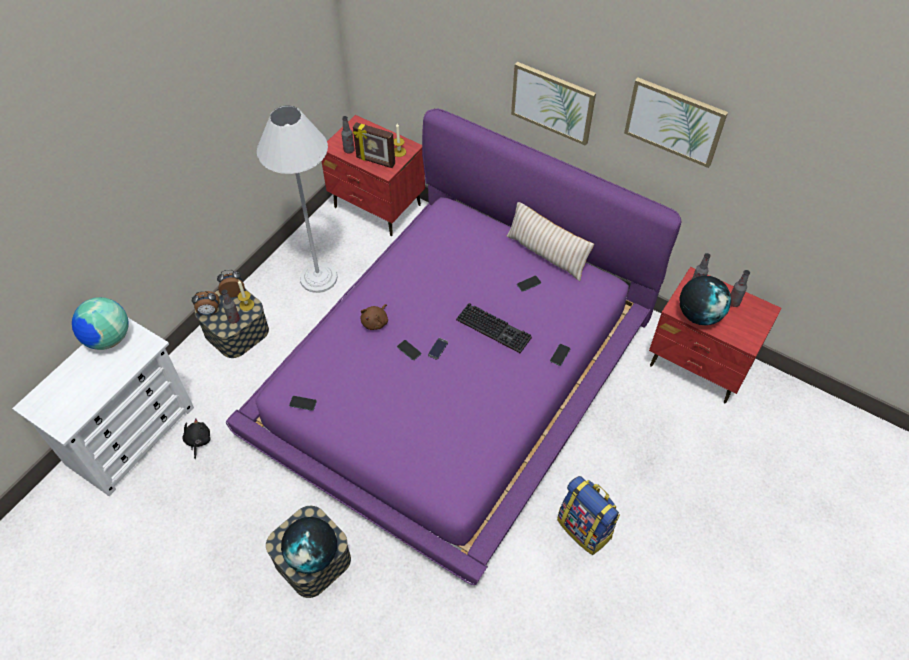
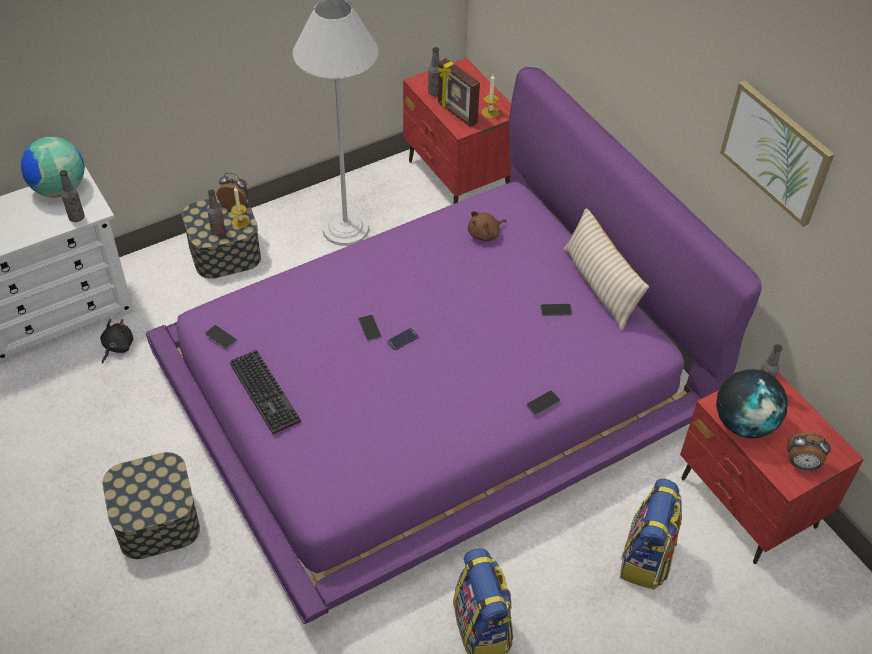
camera: 25 degrees right, 5 degrees down
alarm clock [192,291,220,315] -> alarm clock moved to [787,433,831,470]
globe [281,517,337,574] -> none
brown plush toy [360,304,388,330] -> brown plush toy moved to [468,211,506,241]
keyboard [456,303,532,353] -> keyboard moved to [230,350,301,434]
picture [511,62,596,146] -> none
bottle [731,270,750,307] -> bottle moved to [59,170,85,222]
none -> backpack [620,479,682,590]

